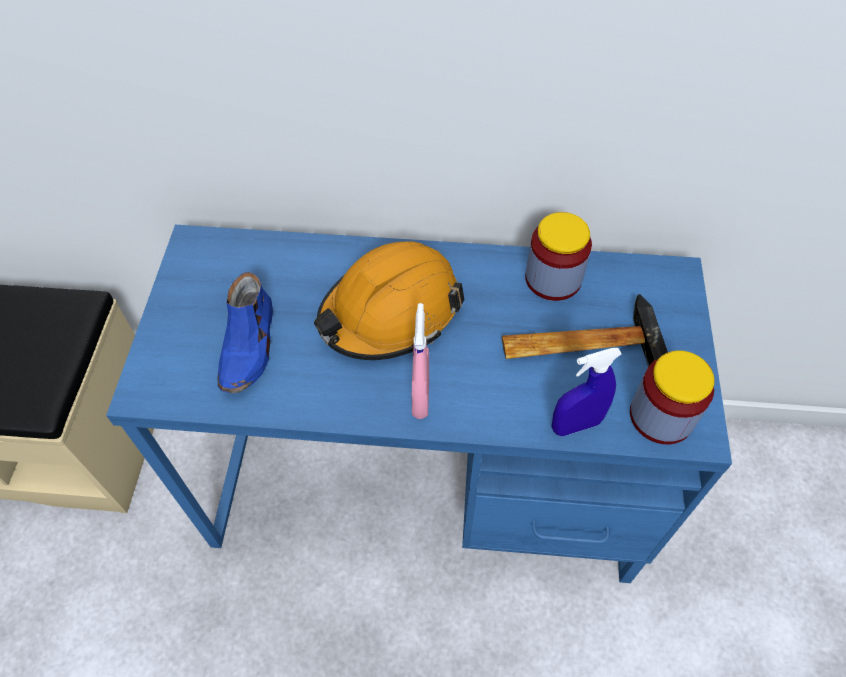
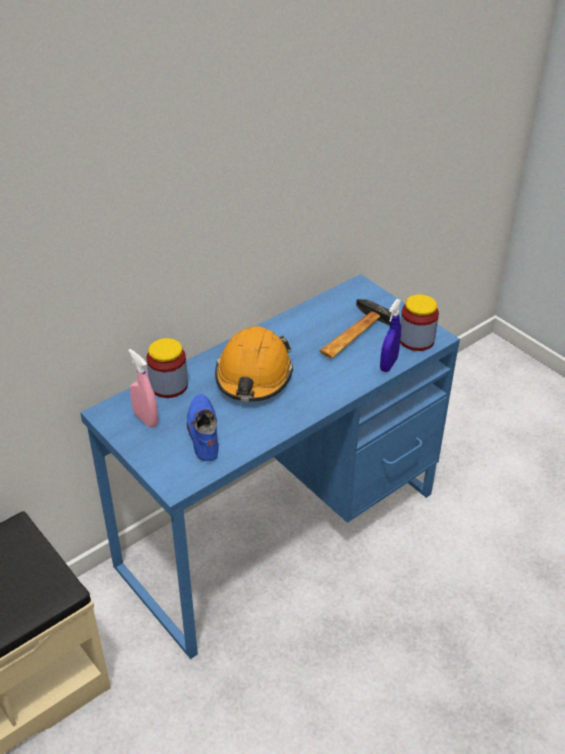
camera: 45 degrees left, 15 degrees down
blue shoe [217,272,273,394] -> blue shoe turned 150 degrees counterclockwise [187,394,218,461]
pink spray bottle [412,303,429,419] -> pink spray bottle moved to [128,349,158,428]
jar [525,212,592,301] -> jar moved to [146,338,188,398]

